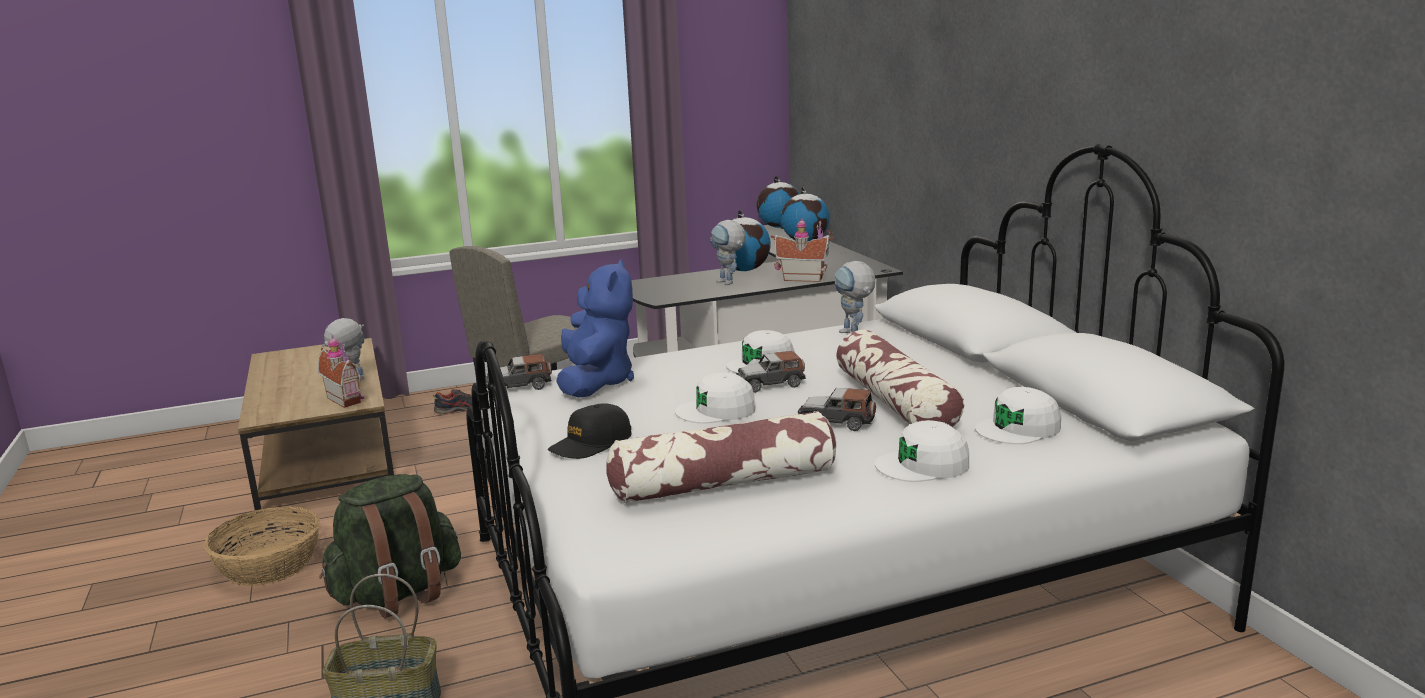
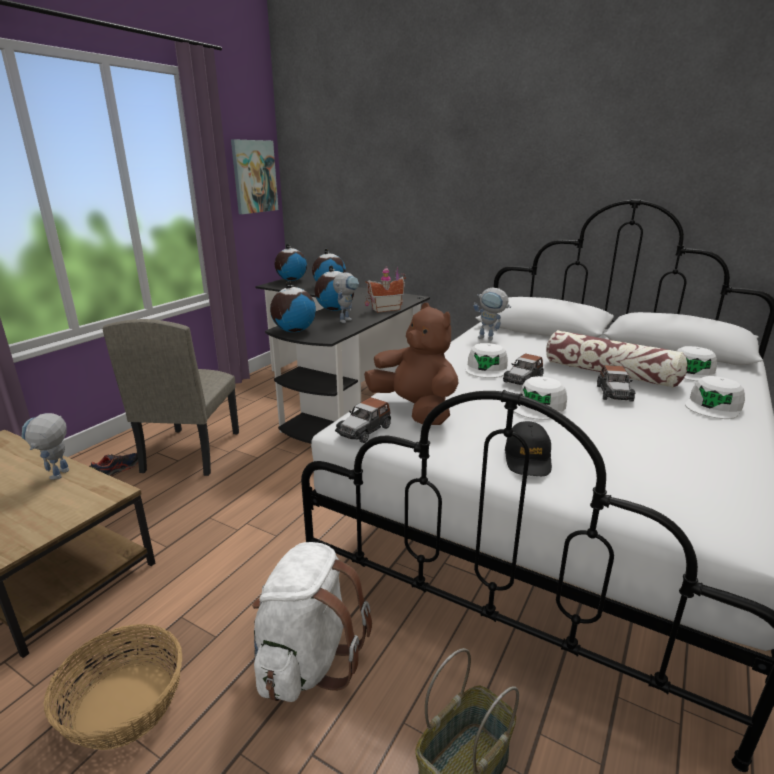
camera: 40 degrees left, 5 degrees up
toy house [318,335,364,408] -> none
green backpack [319,474,461,618] -> white backpack [252,542,372,702]
blue plush toy [556,259,634,398] -> brown plush toy [364,303,459,425]
pillow [606,411,836,503] -> none
toy robot [710,220,746,285] -> toy robot turned 75 degrees counterclockwise [333,272,359,323]
toy car [798,388,876,431] -> toy car turned 60 degrees counterclockwise [597,365,635,402]
none -> picture [231,139,278,214]
none -> globe [270,281,316,332]

